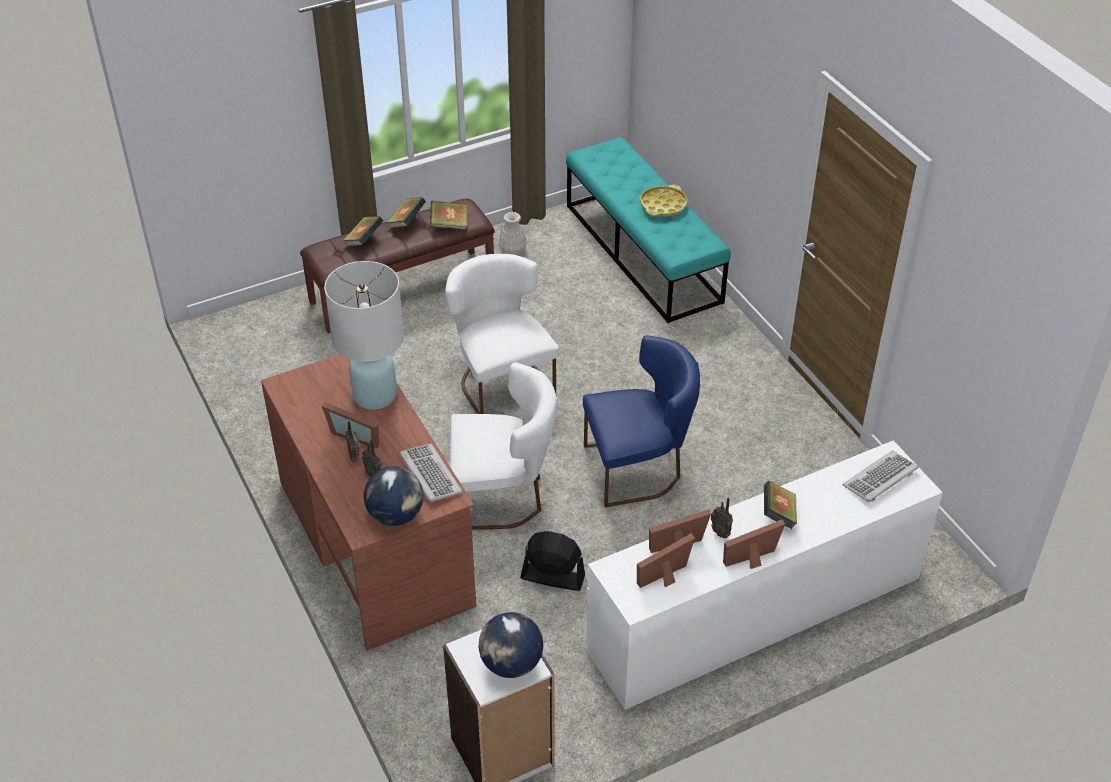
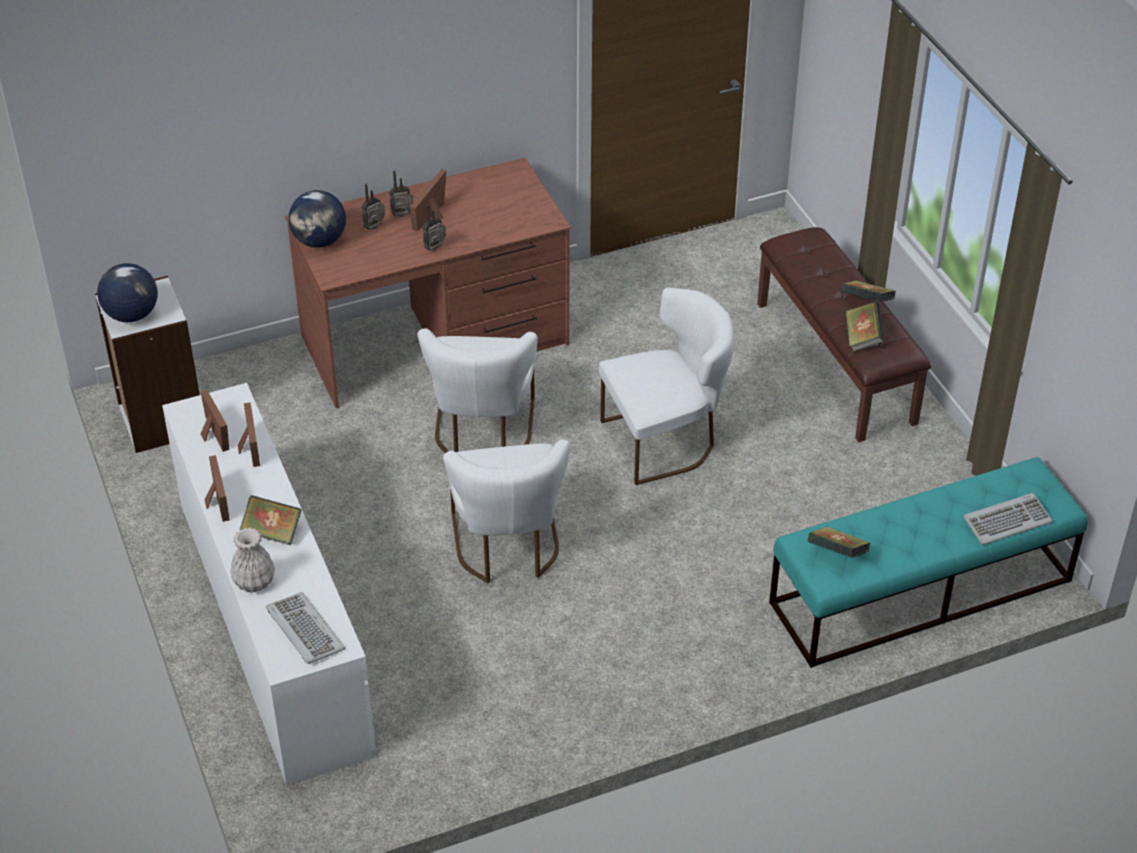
camera: 95 degrees right, 0 degrees up
white table lamp [324,261,404,410] -> none
book [343,216,383,247] -> book moved to [807,526,871,558]
keyboard [400,443,463,502] -> keyboard moved to [963,493,1053,545]
white vase [499,212,527,255] -> white vase moved to [230,528,275,592]
black fan [520,531,585,591] -> none
blue chair [583,335,700,507] -> white chair [443,439,570,583]
yellow tray [640,185,687,217] -> none
radio [710,497,733,538] -> radio moved to [423,204,446,251]

